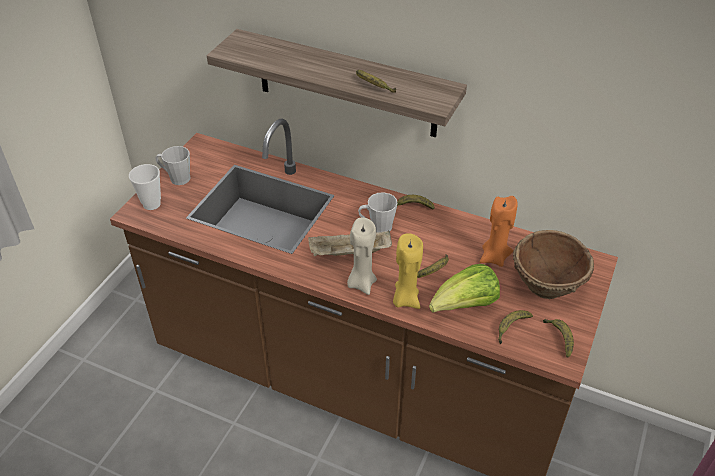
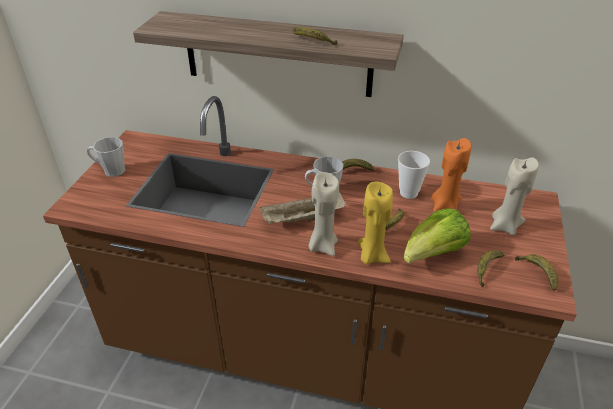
camera: 10 degrees left, 5 degrees down
cup [129,164,161,210] -> cup moved to [398,151,430,199]
brown bowl [513,230,594,299] -> beige candle [490,157,539,235]

